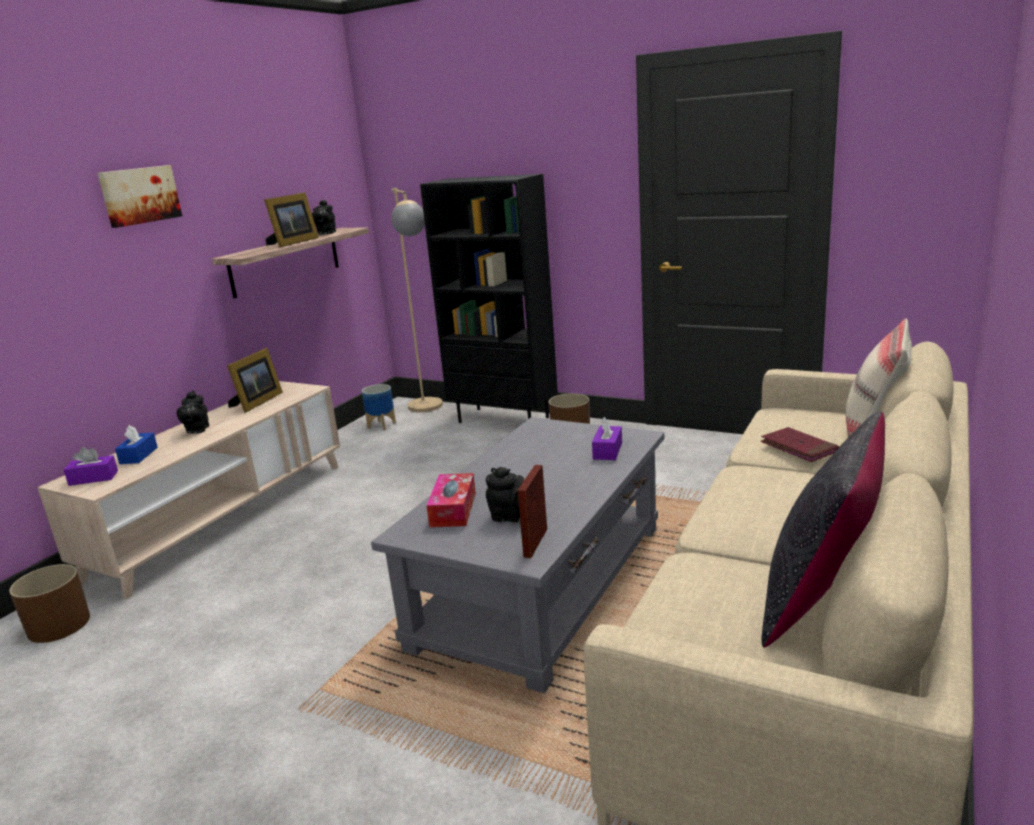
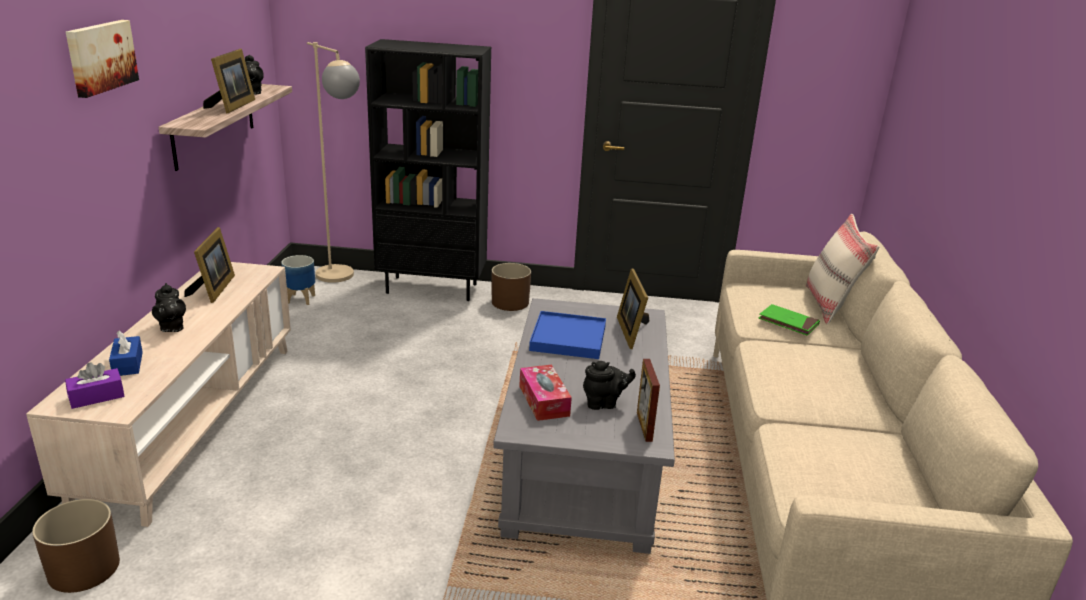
camera: 25 degrees left, 5 degrees up
purple tissue box [592,417,622,460] -> picture frame [617,269,650,349]
red book [761,427,839,462] -> green book [759,304,820,336]
black pillow [762,412,885,648] -> none
none -> blue tray [529,311,606,359]

